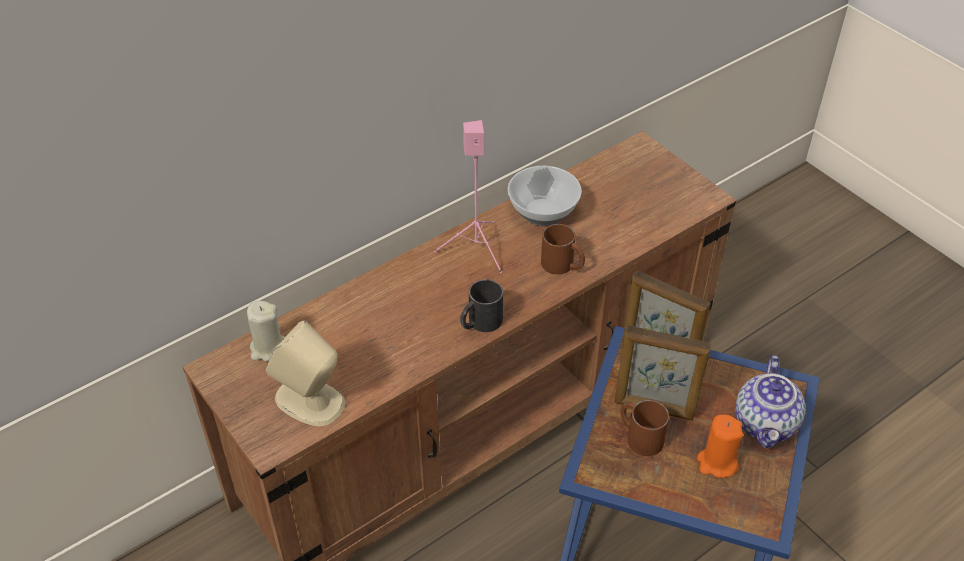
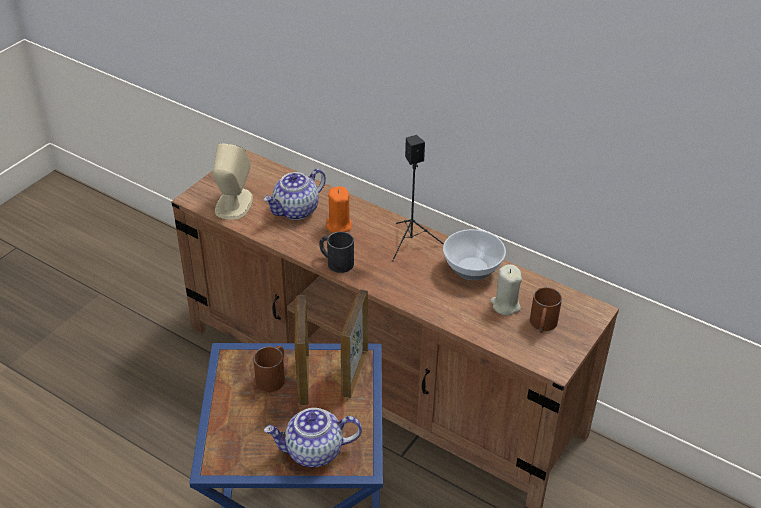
camera: 70 degrees right, 5 degrees down
beige candle [247,301,285,362] -> beige candle moved to [490,265,522,315]
pink speaker [434,120,502,273] -> black speaker [392,135,444,262]
brown mug [541,224,585,275] -> brown mug moved to [530,287,562,333]
orange candle [697,414,743,478] -> orange candle moved to [326,186,352,233]
none -> teapot [263,168,326,220]

